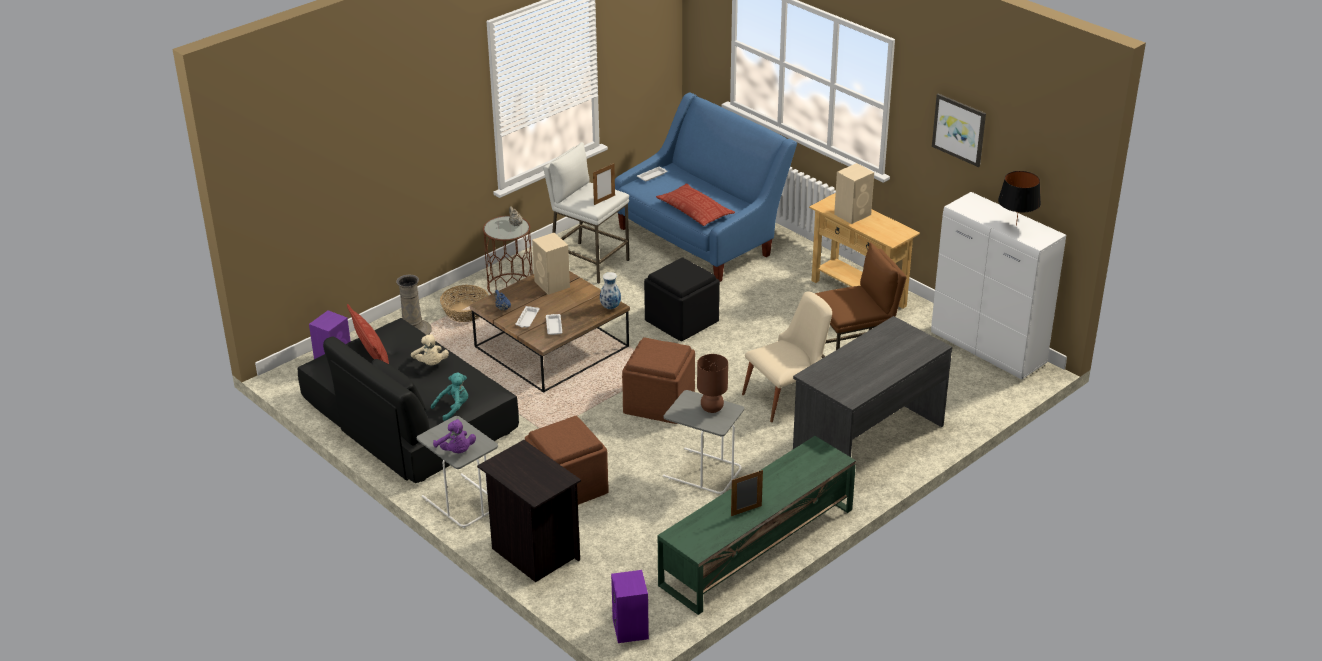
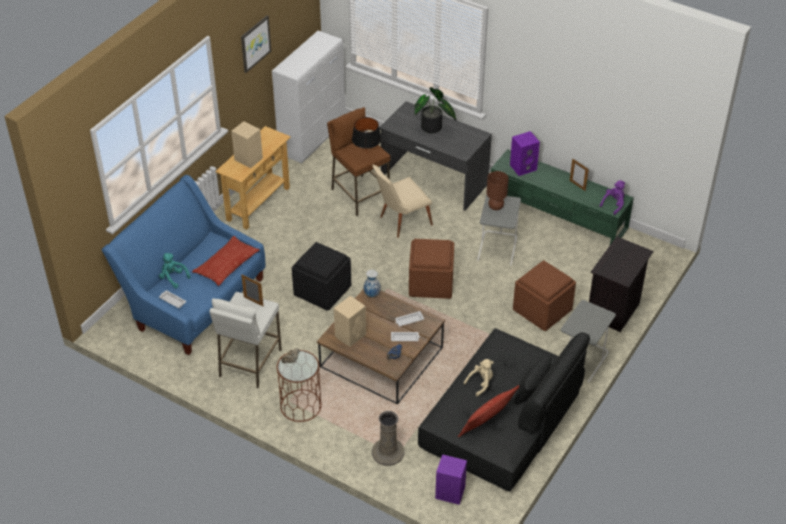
camera: 105 degrees left, 10 degrees up
turquoise plush toy [431,372,468,421] -> turquoise plush toy moved to [159,253,190,288]
purple plush toy [433,419,476,453] -> purple plush toy moved to [600,180,625,215]
basket [440,285,489,322] -> none
purple speaker [611,570,649,643] -> purple speaker moved to [510,131,540,176]
beige chair [742,291,832,422] -> beige chair turned 75 degrees counterclockwise [372,165,433,238]
black table lamp [998,171,1041,226] -> black table lamp moved to [352,117,381,148]
none -> potted plant [414,87,456,134]

